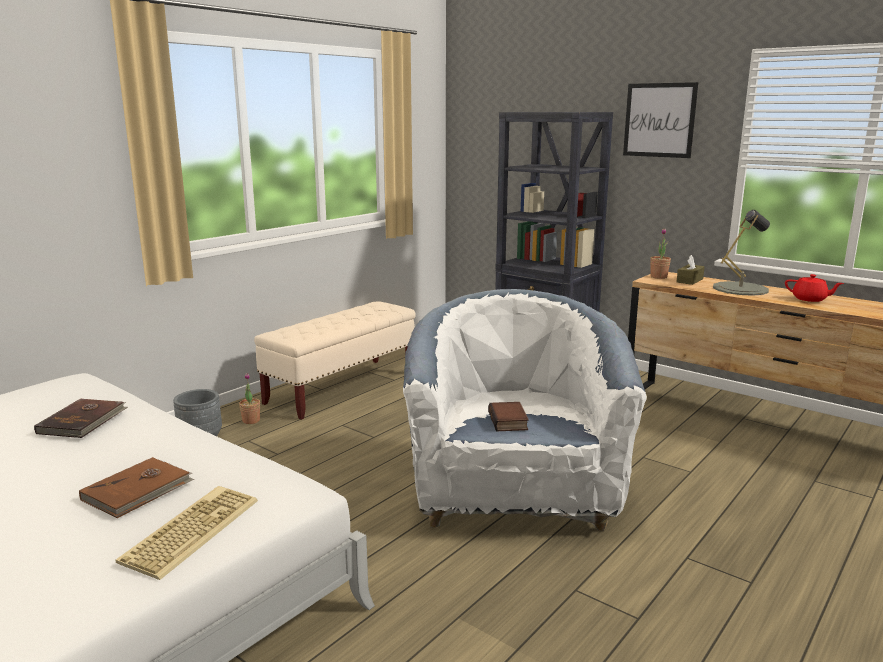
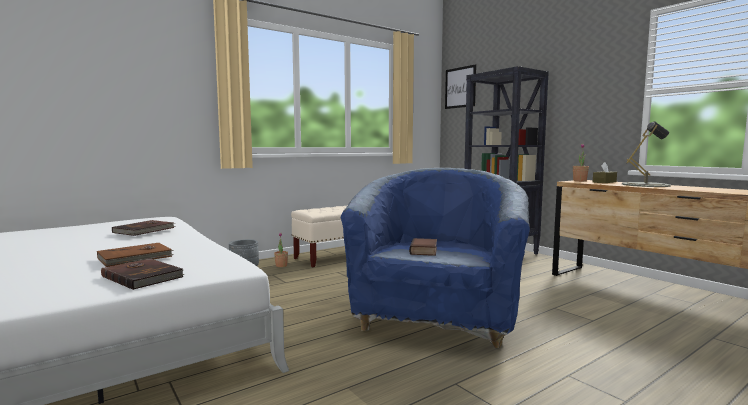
camera: 15 degrees right, 10 degrees down
keyboard [116,486,258,580] -> brown book [101,258,184,290]
white armchair [403,289,647,531] -> blue armchair [341,168,530,348]
picture [623,82,698,158] -> picture moved to [445,64,476,109]
red teapot [785,274,844,302] -> none

